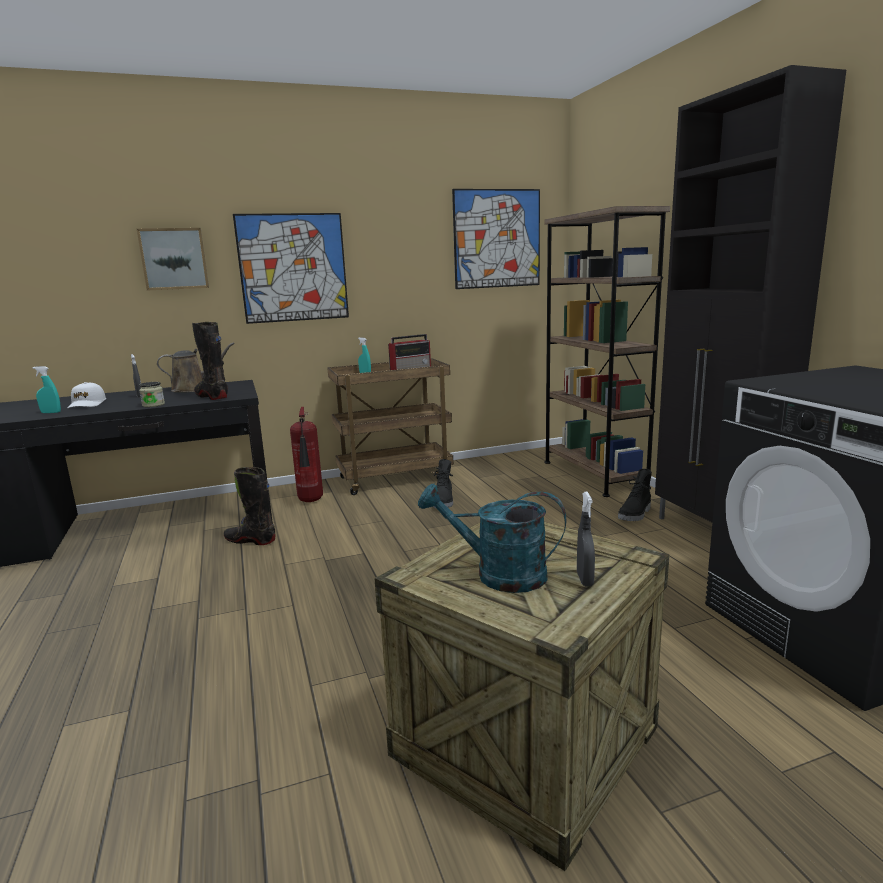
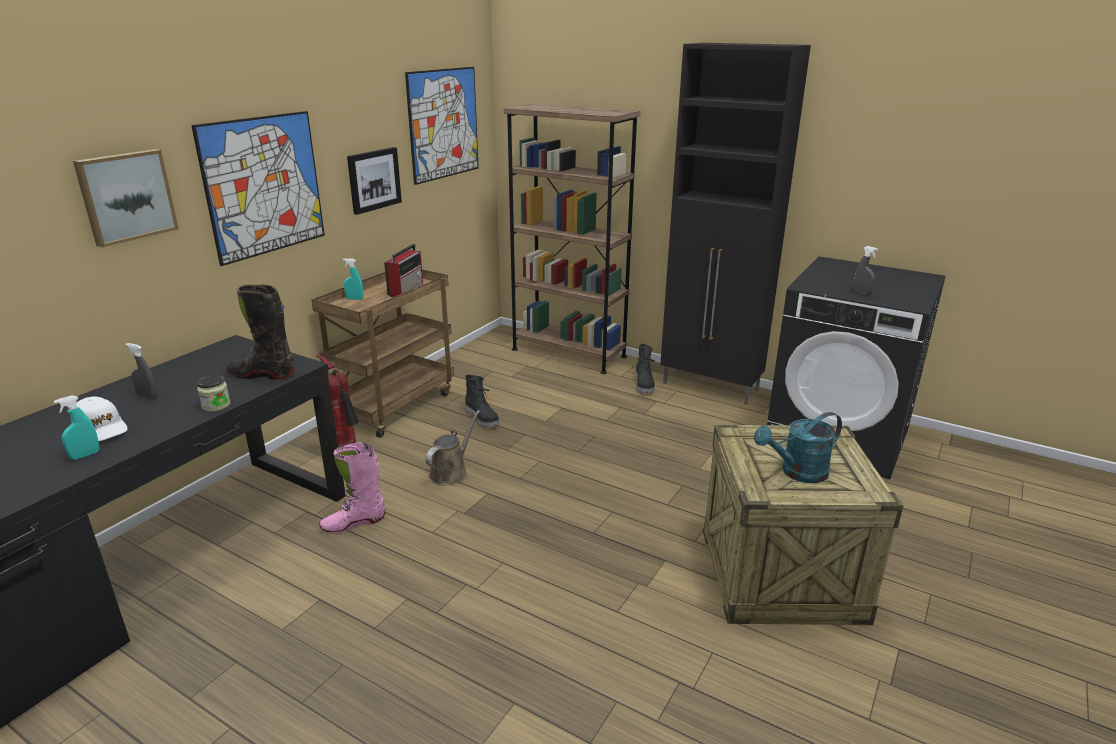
camera: 40 degrees left, 10 degrees up
brown watering can [157,342,235,392] -> brown watering can moved to [425,410,480,486]
black boot [224,467,275,545] -> pink boot [319,442,386,533]
grey spray bottle [577,492,595,586] -> grey spray bottle moved to [853,246,878,295]
none -> picture [347,147,402,215]

